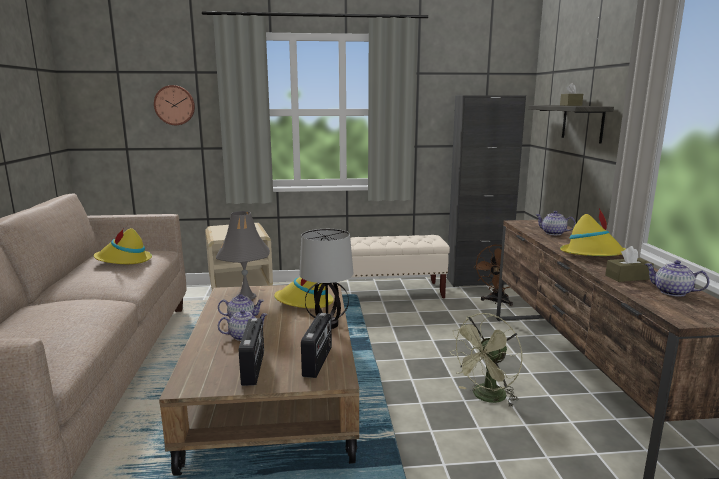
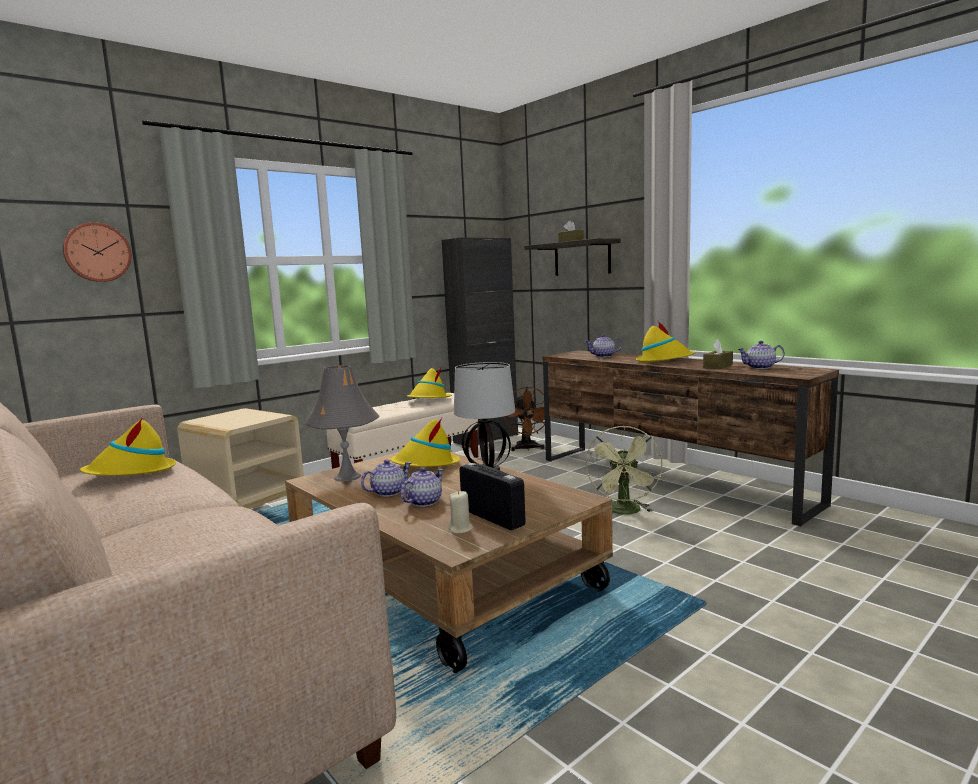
camera: 35 degrees left, 5 degrees down
radio [301,313,332,378] -> none
none -> yellow hat [407,365,452,398]
none -> beige candle [448,491,473,533]

